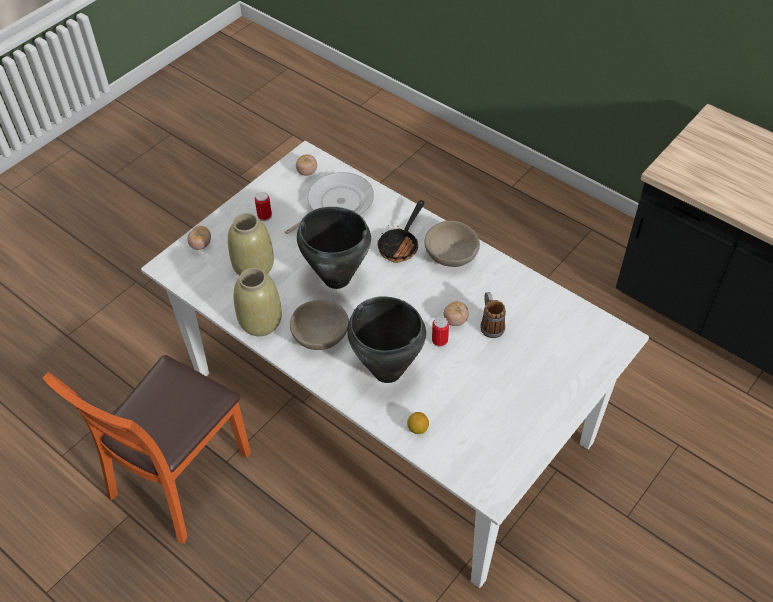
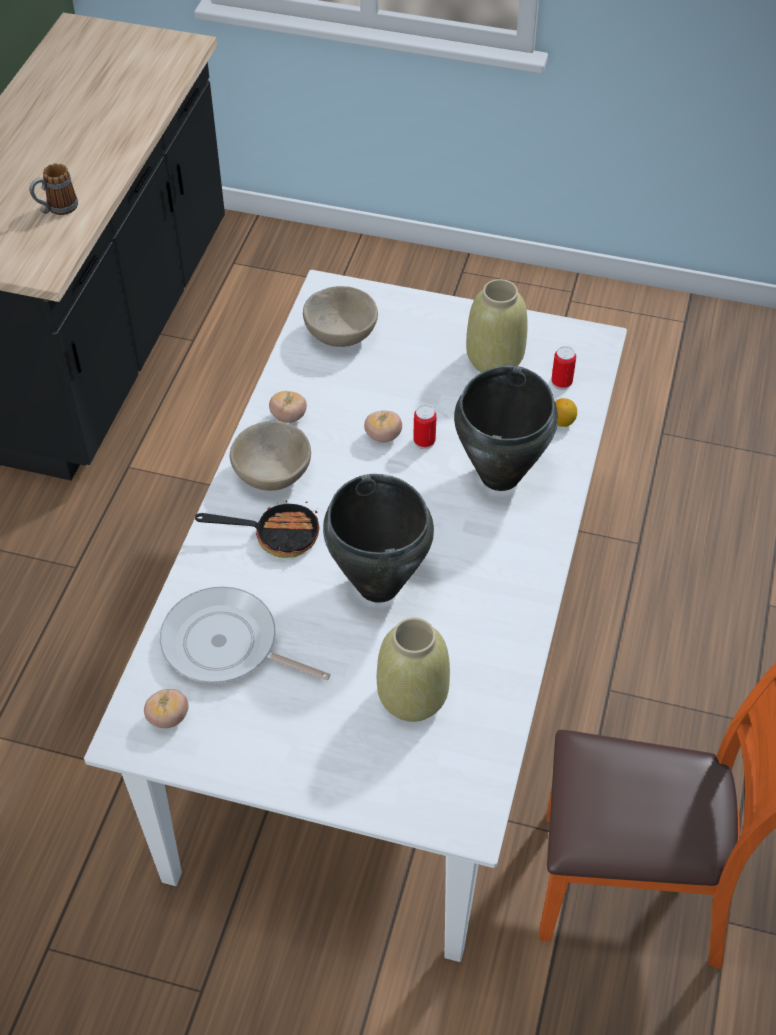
camera: 115 degrees left, 0 degrees up
tomato [187,226,211,250] -> tomato moved to [269,391,307,423]
beige vase [234,268,282,336] -> beige vase moved to [466,279,528,373]
can [255,192,272,221] -> can moved to [551,346,576,390]
beige bowl [290,300,349,350] -> beige bowl moved to [303,286,378,347]
mug [480,292,506,338] -> mug moved to [29,163,78,215]

